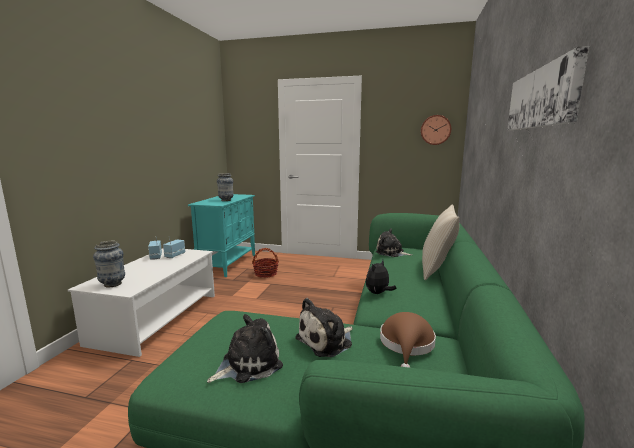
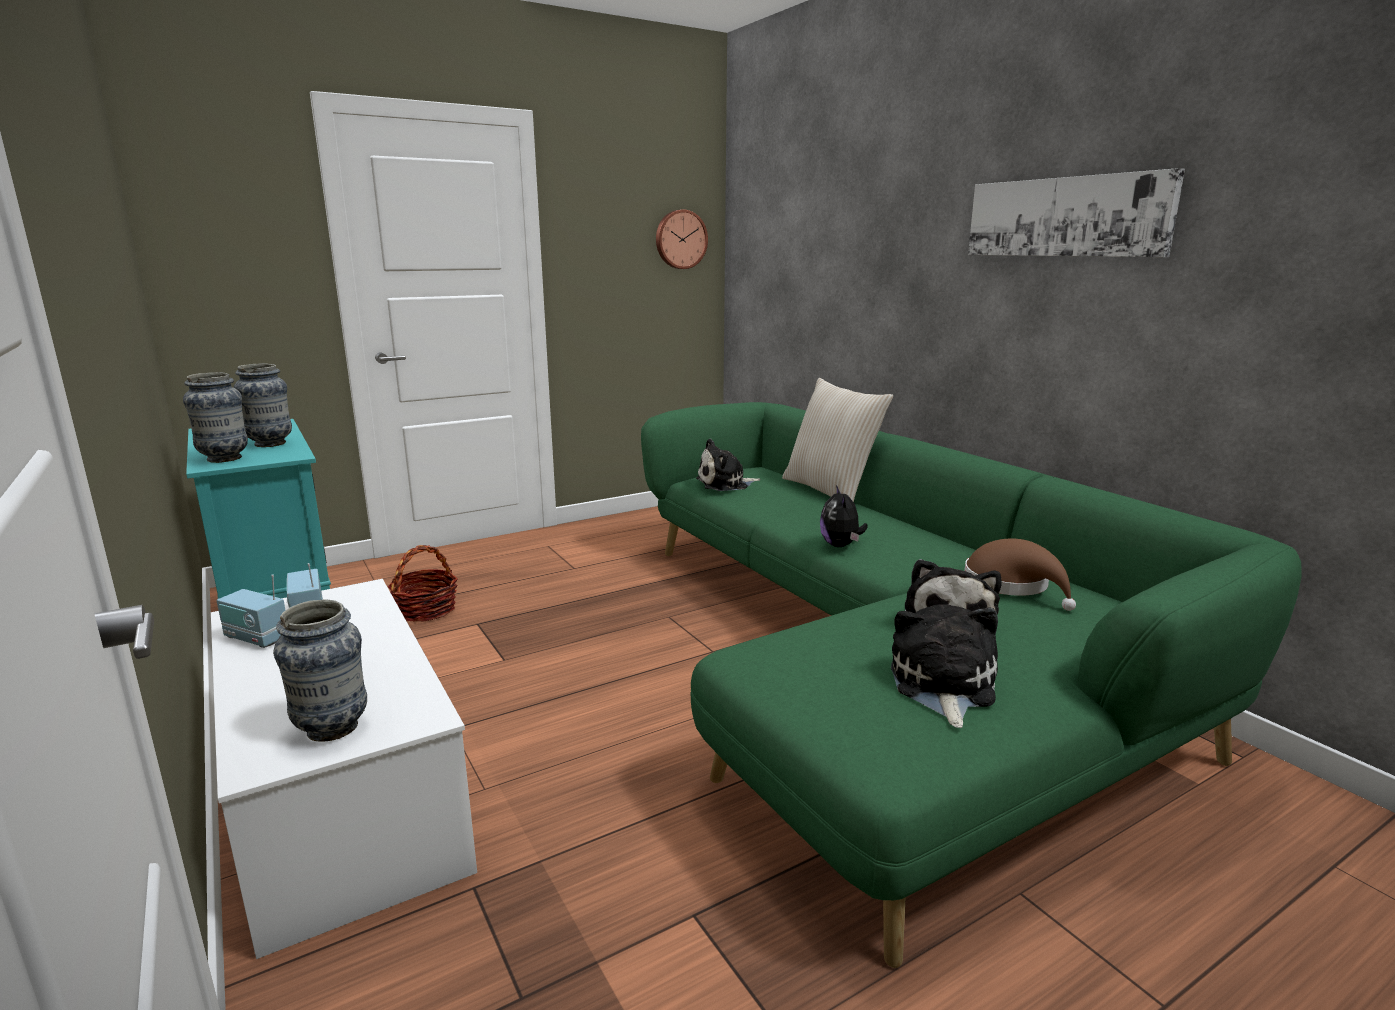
camera: 45 degrees left, 5 degrees up
none -> vase [183,372,248,463]

